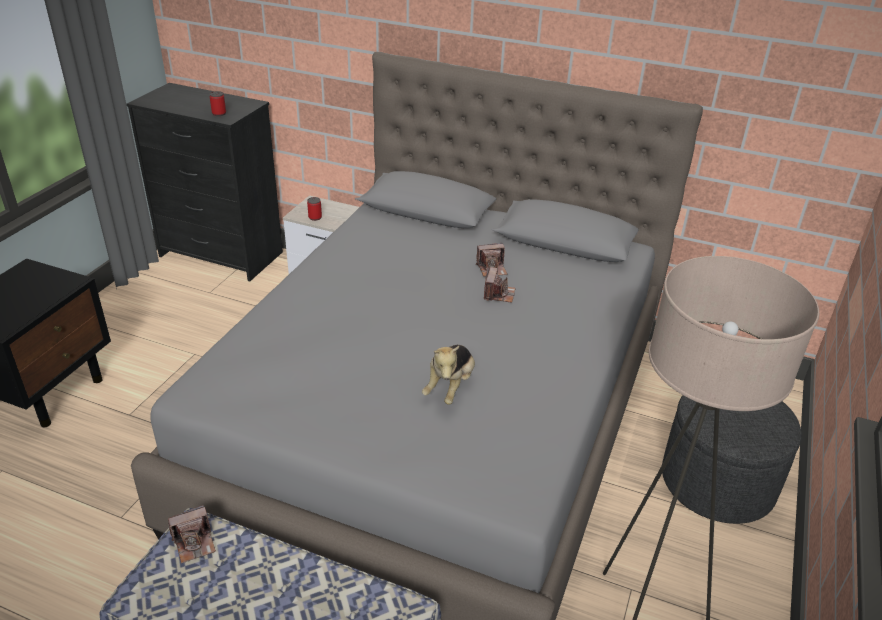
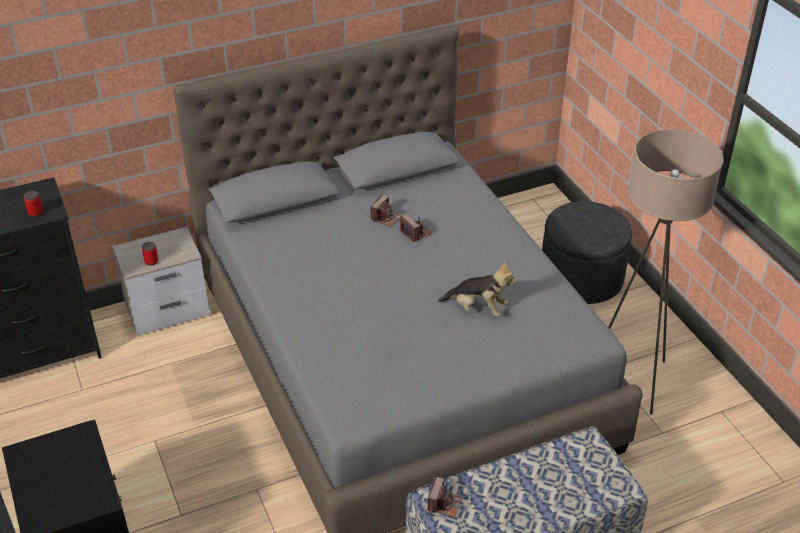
camera: 45 degrees left, 5 degrees up
plush toy [422,345,475,405] -> plush toy turned 45 degrees counterclockwise [438,261,518,317]

